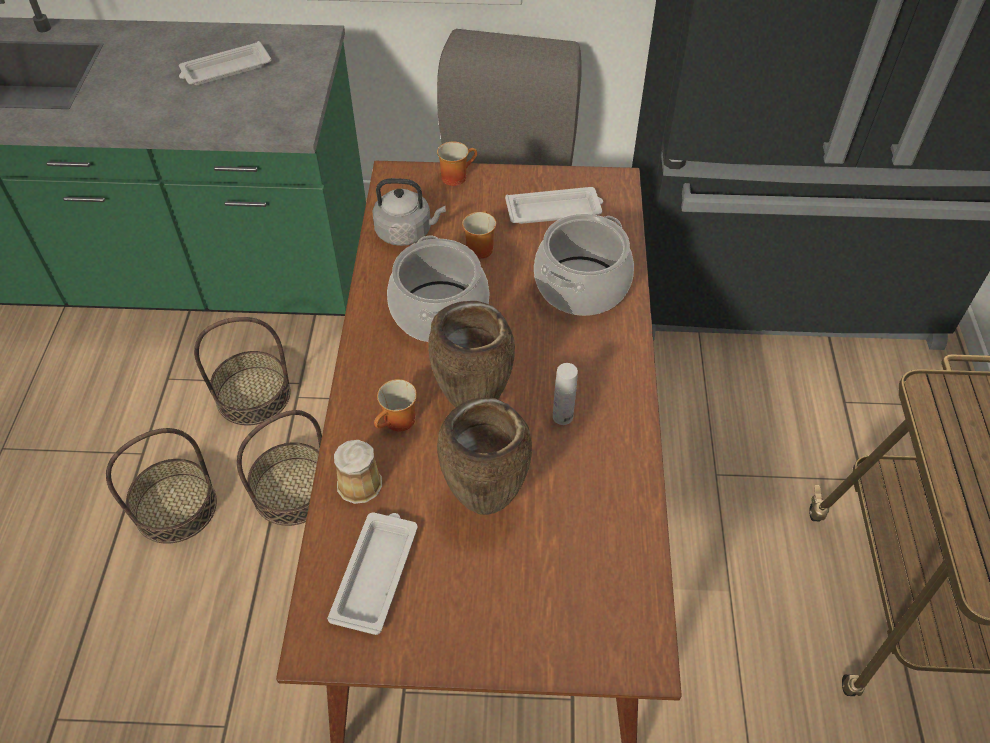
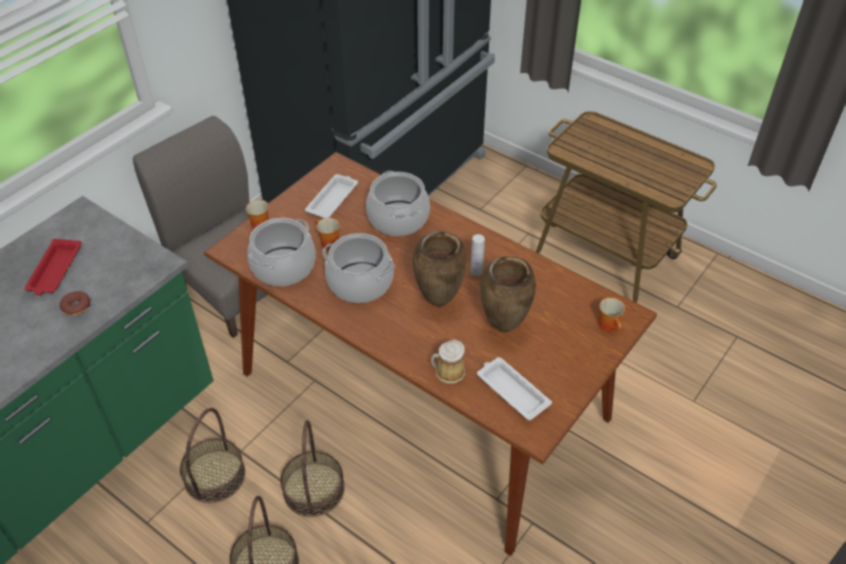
camera: 55 degrees left, 5 degrees down
white tray [179,41,272,86] -> red tray [25,239,82,295]
grey kettle [372,178,446,246] -> cooking pot [247,218,316,286]
mug [374,379,417,431] -> mug moved to [598,298,625,332]
none -> donut [60,291,90,316]

